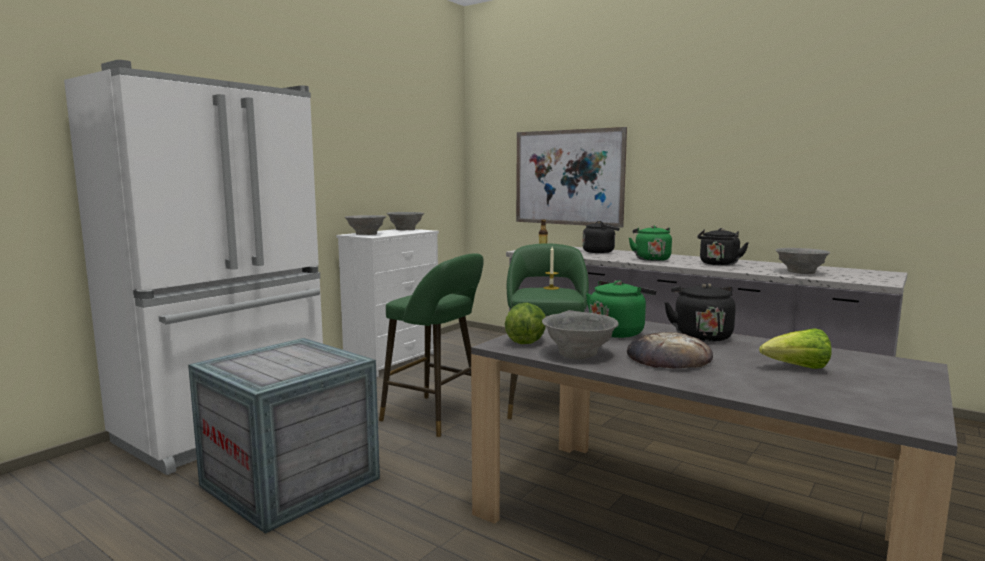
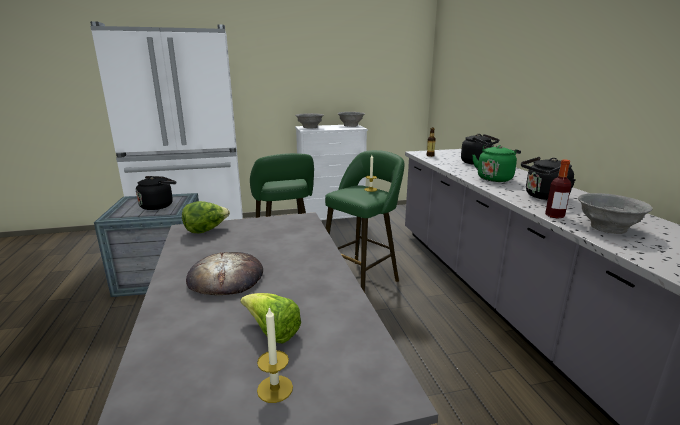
camera: 40 degrees right, 10 degrees up
picture [516,127,627,227] -> none
grey bowl [542,312,619,360] -> none
green kettle [586,280,657,338] -> none
black kettle [664,283,736,342] -> black kettle moved to [136,176,176,210]
none -> candle [257,307,293,403]
none -> bottle [545,159,571,218]

